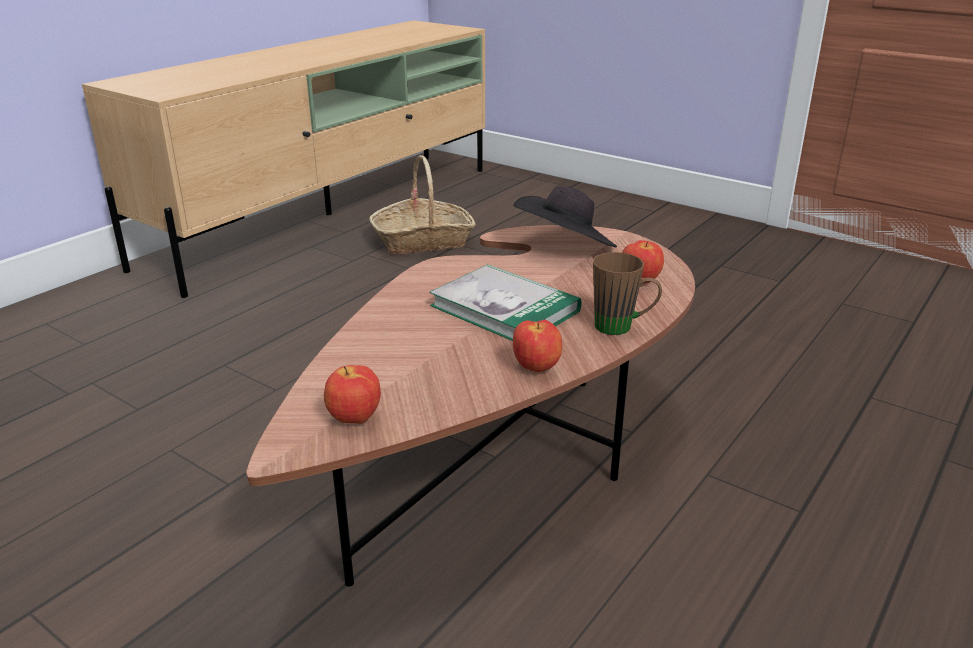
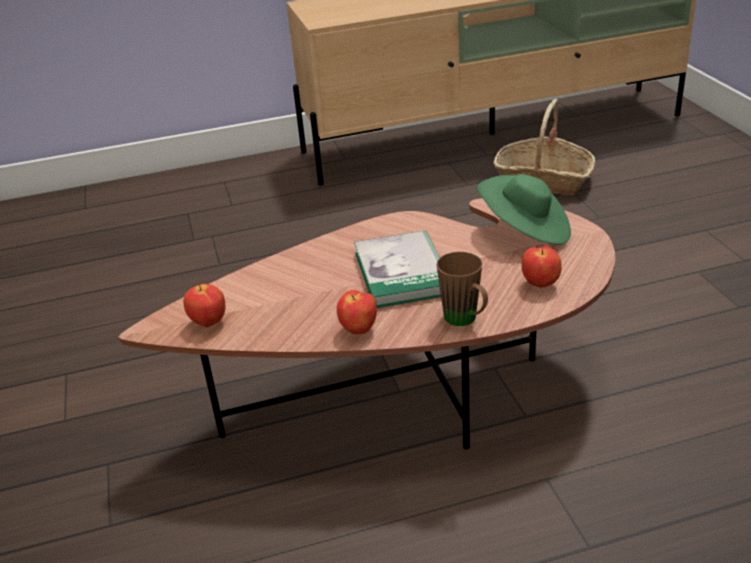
camera: 40 degrees right, 5 degrees up
black hat [513,186,617,247] -> green hat [477,174,571,245]

